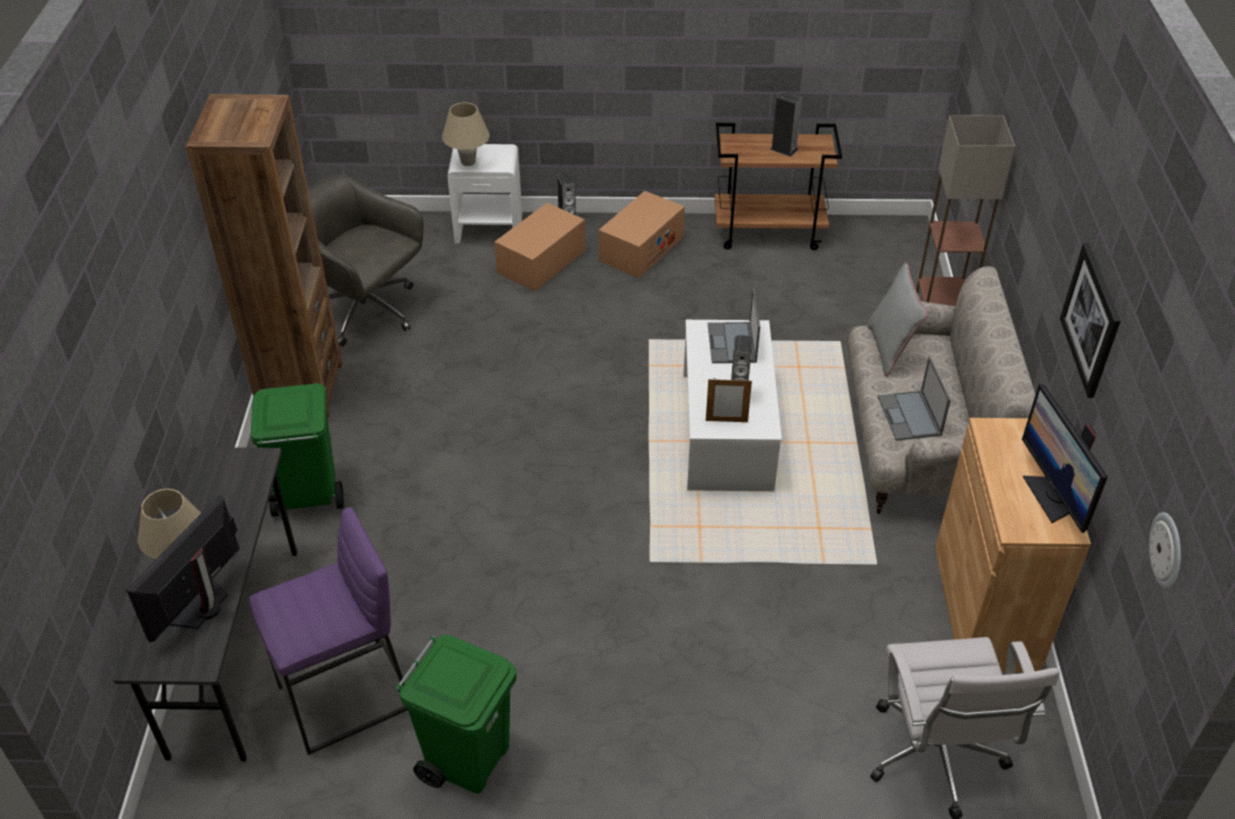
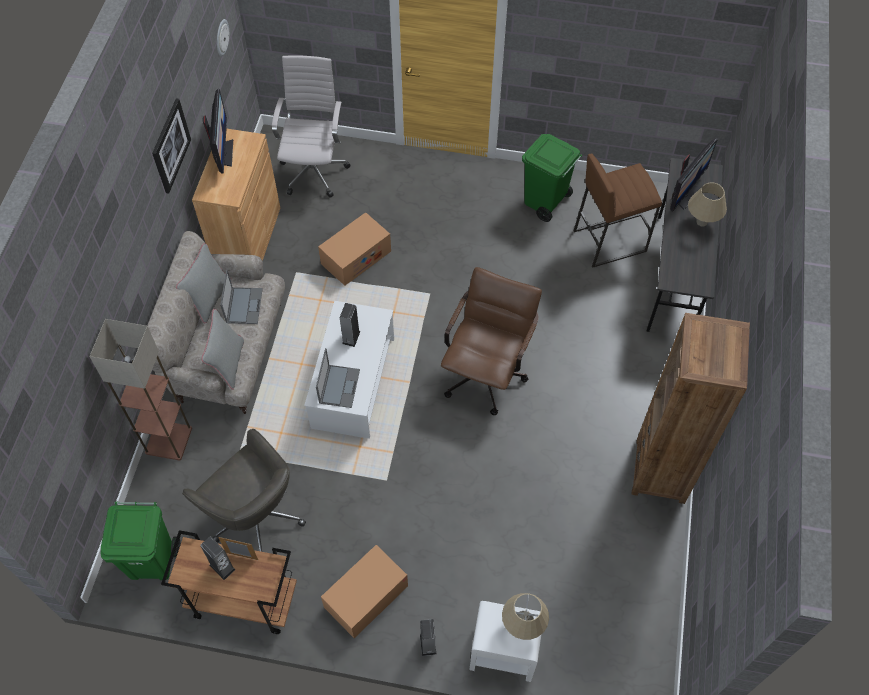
camera: 170 degrees left, 15 degrees up
purple stool [249,507,408,755] -> brown stool [574,154,662,268]
green trash can [251,383,344,517] -> green trash can moved to [101,501,180,580]
grey office chair [308,175,424,346] -> grey office chair moved to [182,429,306,552]
cardboard box [494,203,586,292] -> cardboard box moved to [318,212,391,286]
picture frame [706,379,752,422] -> picture frame moved to [218,537,258,560]
none -> grey pillow [176,243,232,324]
none -> brown office chair [441,267,542,415]

